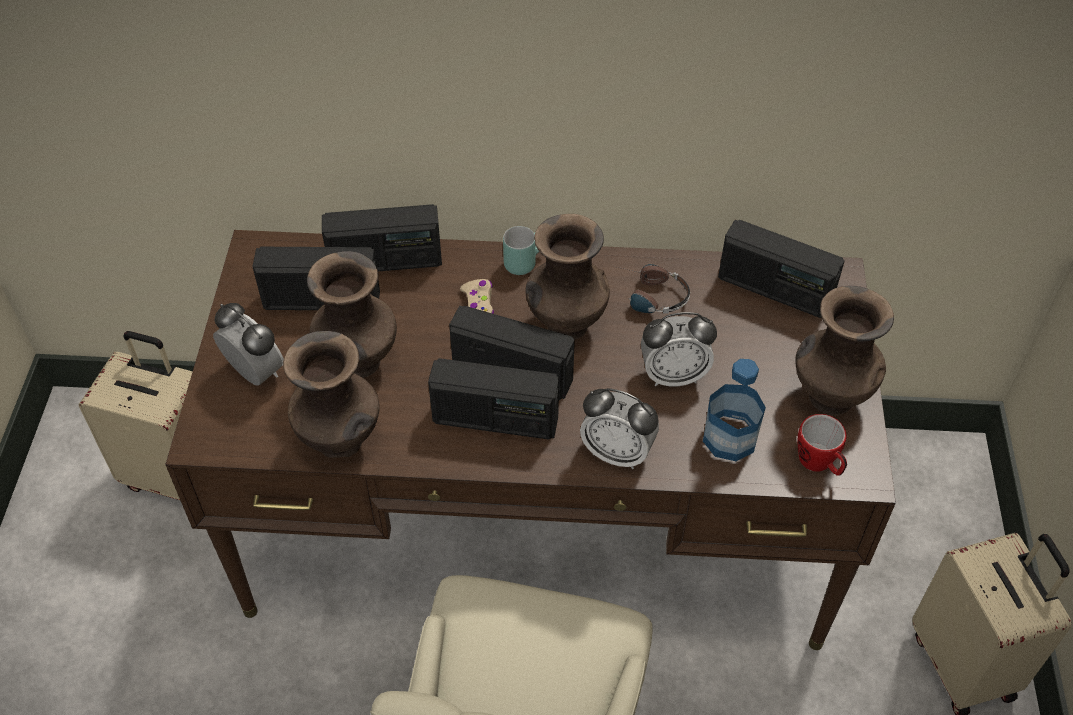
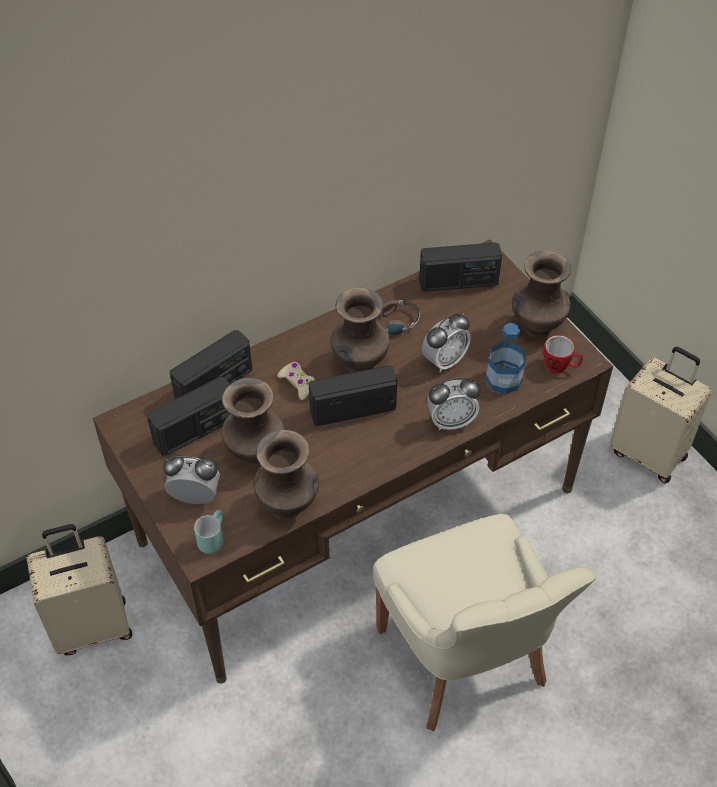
camera: 35 degrees left, 0 degrees up
radio [428,358,559,440] -> none
turquoise mug [503,226,539,275] -> turquoise mug moved to [194,510,223,554]

